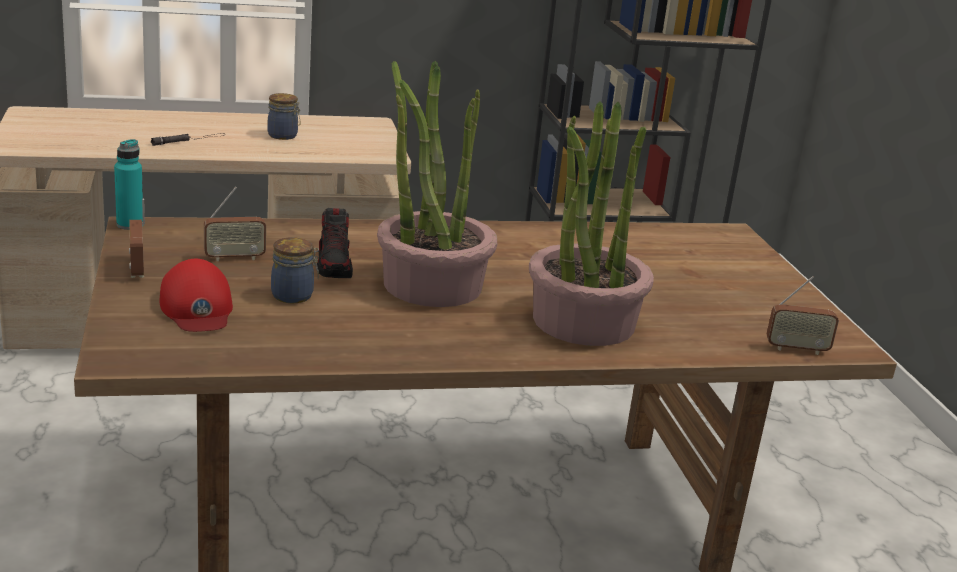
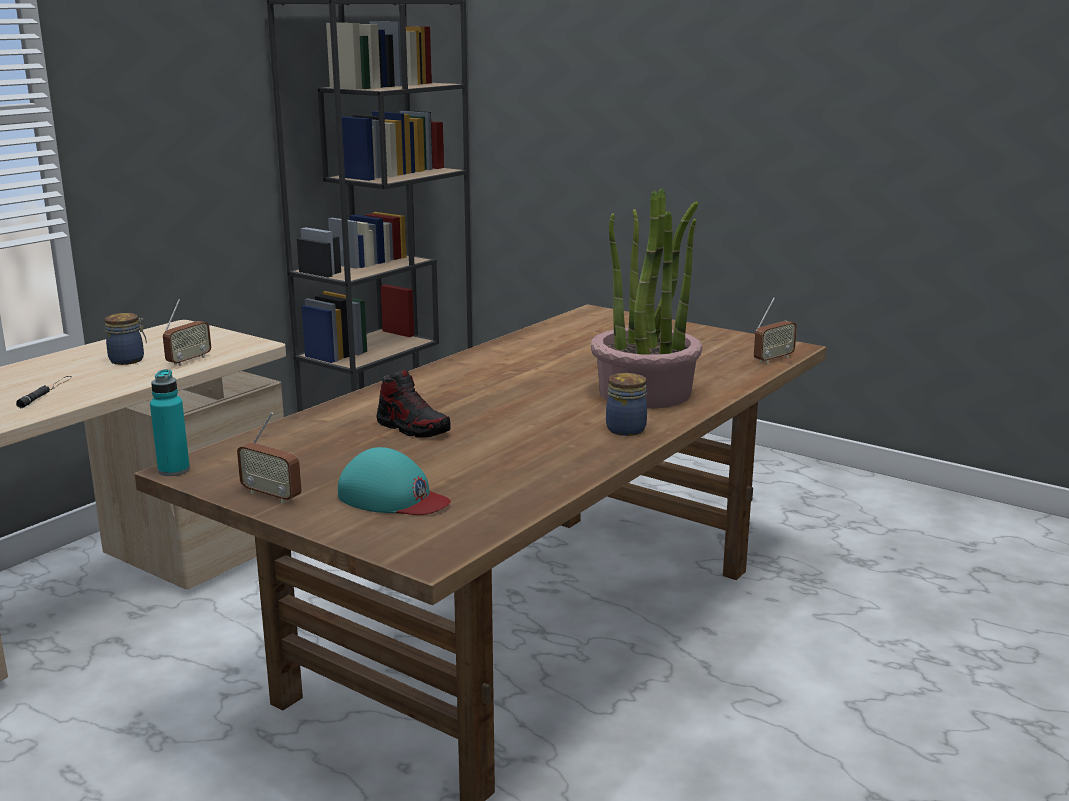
camera: 40 degrees left, 5 degrees down
red cap [159,259,233,332] -> turquoise cap [338,447,451,515]
radio [204,187,266,261] -> radio moved to [163,299,211,366]
jar [271,237,319,303] -> jar moved to [606,373,647,436]
potted plant [377,61,497,307] -> none

